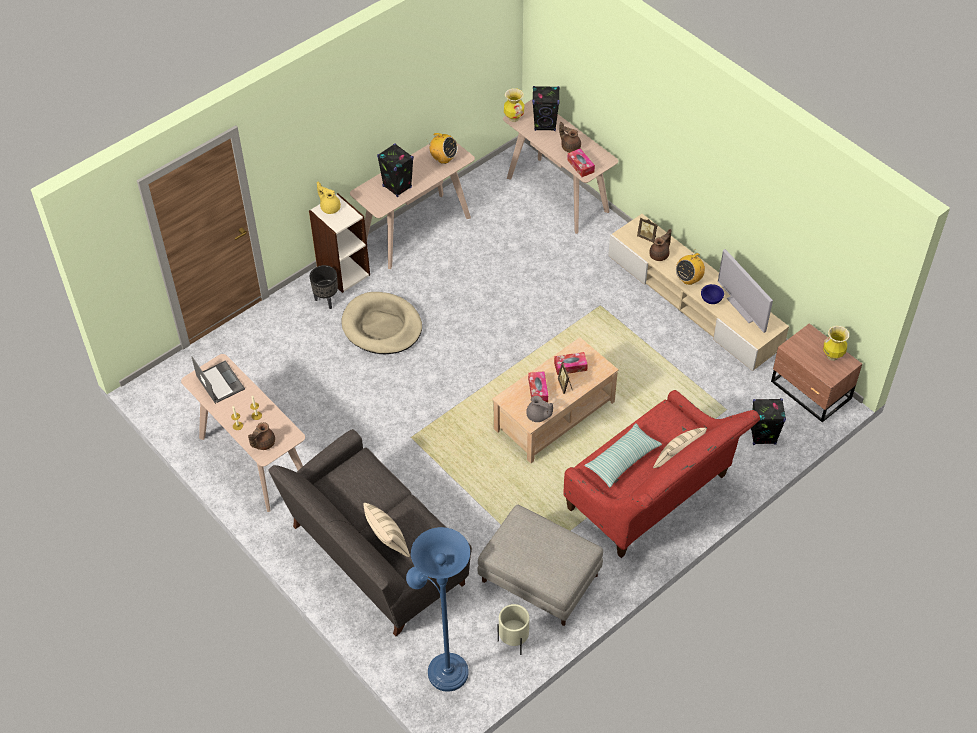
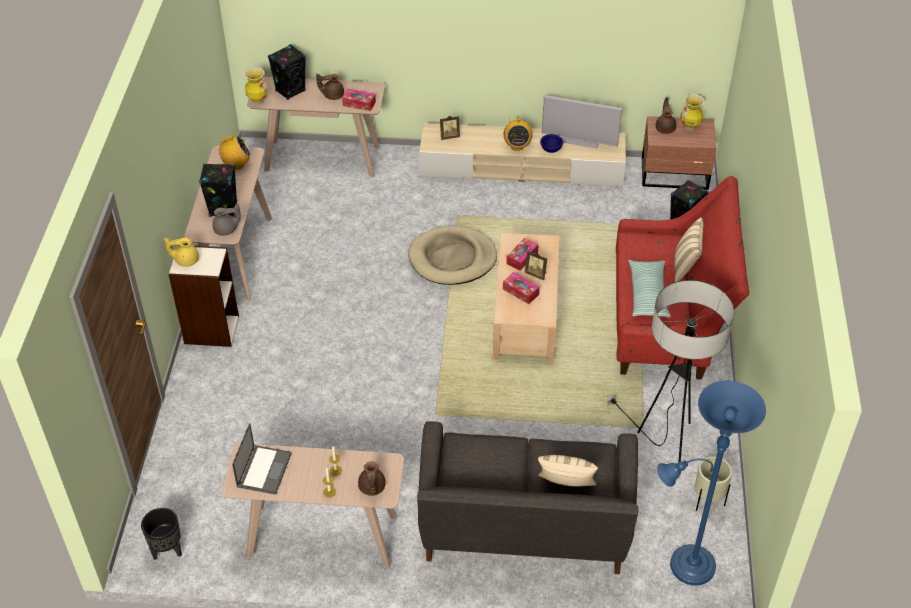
camera: 45 degrees left, 5 degrees down
laptop [191,356,245,404] -> laptop turned 90 degrees clockwise [232,423,292,495]
black planter [310,265,338,309] -> black planter moved to [141,508,182,560]
beige dog bed [342,292,422,354] -> beige dog bed moved to [408,226,497,285]
grey ottoman [478,505,603,626] -> floor lamp [606,280,734,462]
grey teapot [526,396,553,422] -> grey teapot moved to [213,204,241,236]
brown teapot [649,229,671,261] -> brown teapot moved to [656,97,676,134]

